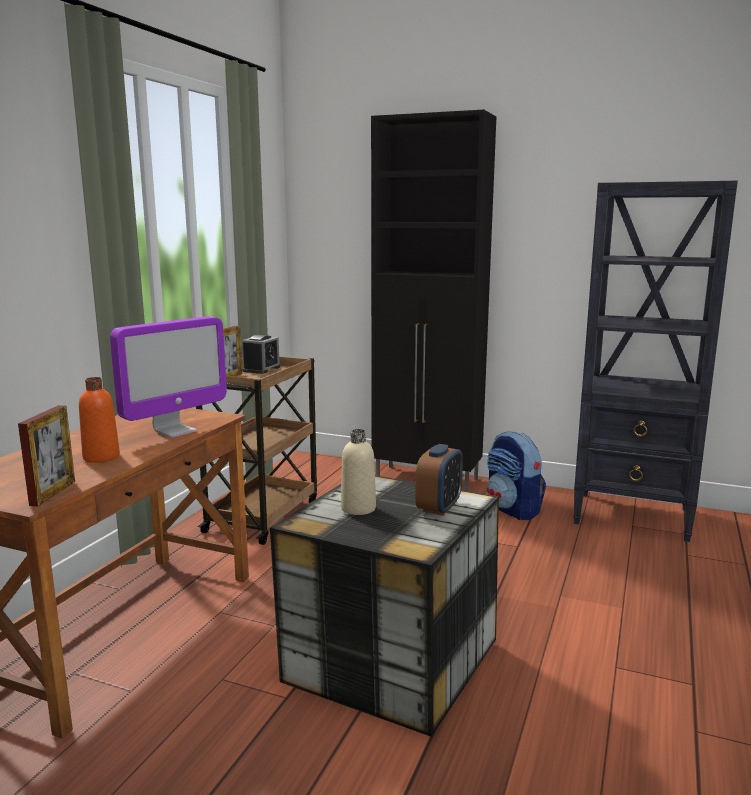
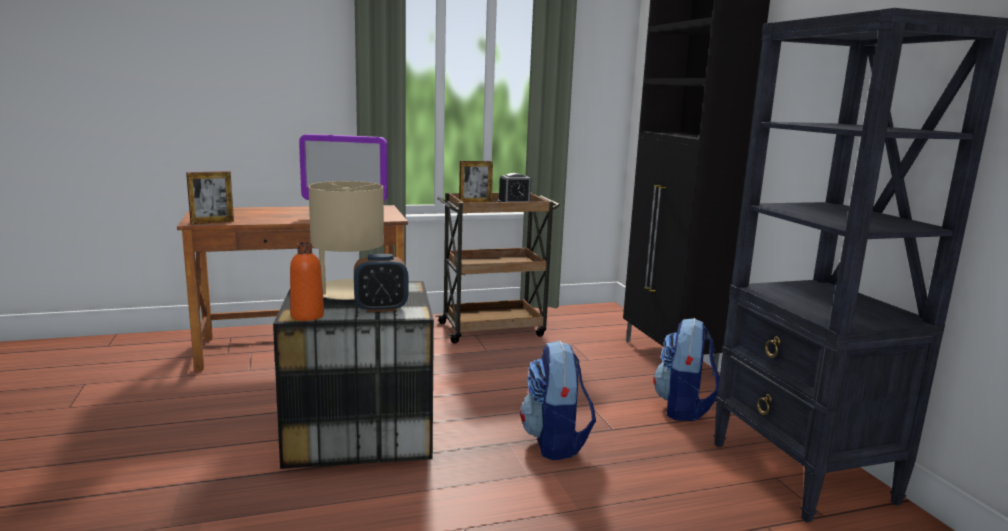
camera: 50 degrees right, 0 degrees up
orange bottle [79,377,120,463] -> orange bottle moved to [290,242,324,321]
beige bottle [341,429,376,515] -> beige table lamp [309,181,384,300]
none -> backpack [520,341,596,460]

